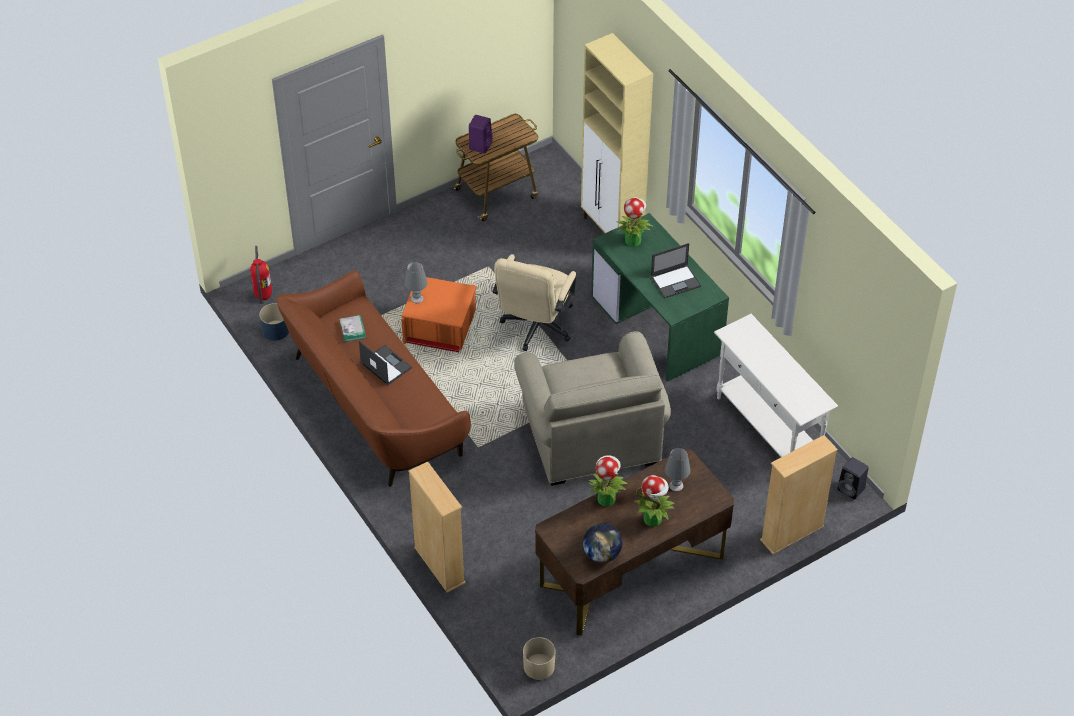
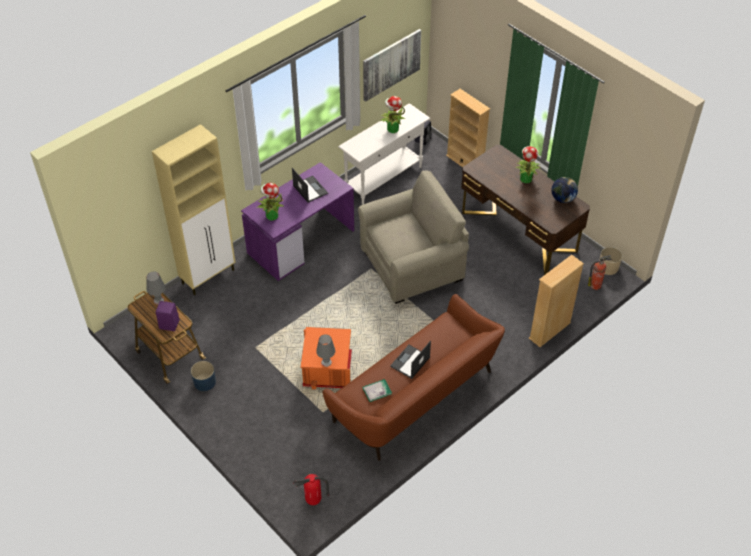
camera: 100 degrees left, 0 degrees up
blue planter [259,303,289,341] -> blue planter moved to [191,361,216,391]
beige office chair [493,254,576,351] -> none
potted plant [588,455,628,507] -> potted plant moved to [380,96,406,133]
green desk [591,213,729,382] -> purple desk [241,162,354,281]
grey table lamp [665,448,691,492] -> grey table lamp moved to [146,271,165,305]
none -> picture [363,29,421,102]
none -> fire extinguisher [588,255,612,290]

